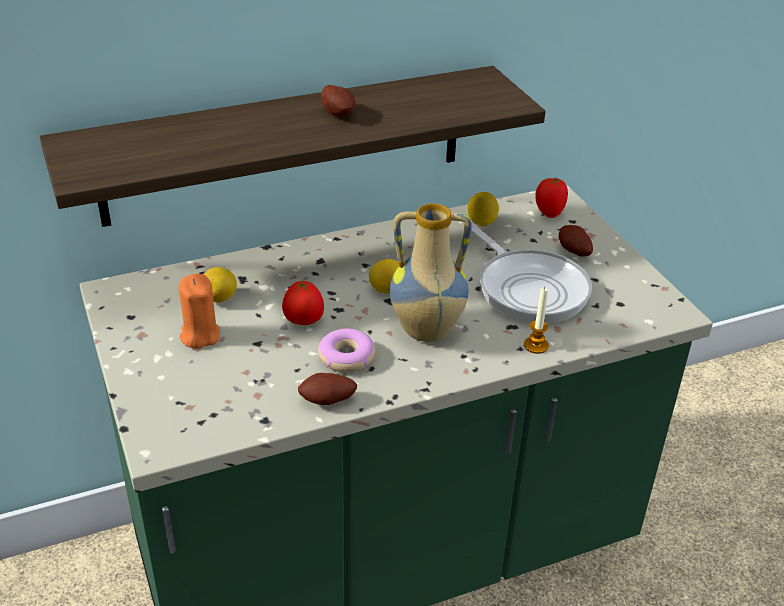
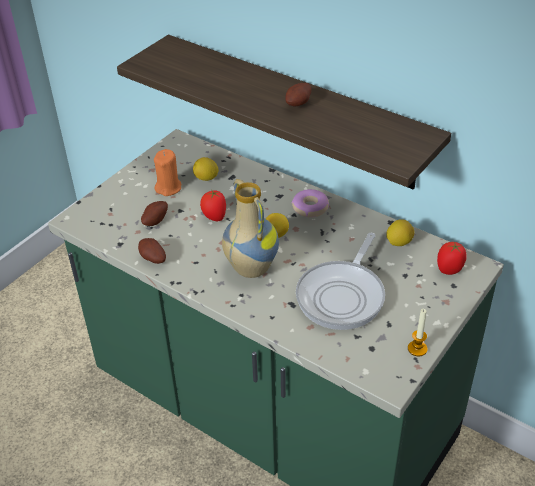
camera: 60 degrees right, 5 degrees up
donut [318,329,375,373] -> donut moved to [292,189,329,217]
candle [524,287,549,354] -> candle moved to [408,309,428,356]
potato [559,225,593,257] -> potato moved to [141,201,168,226]

